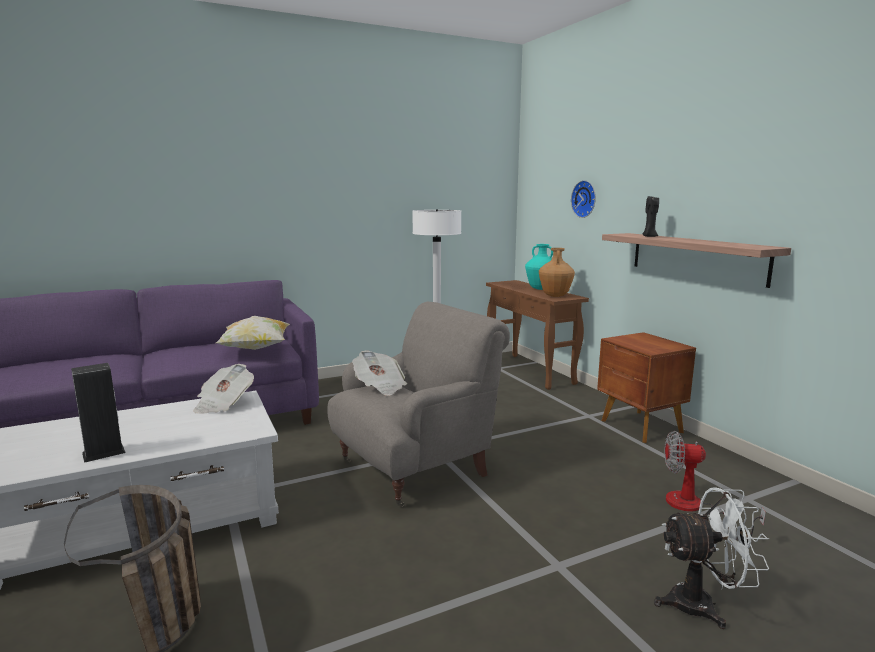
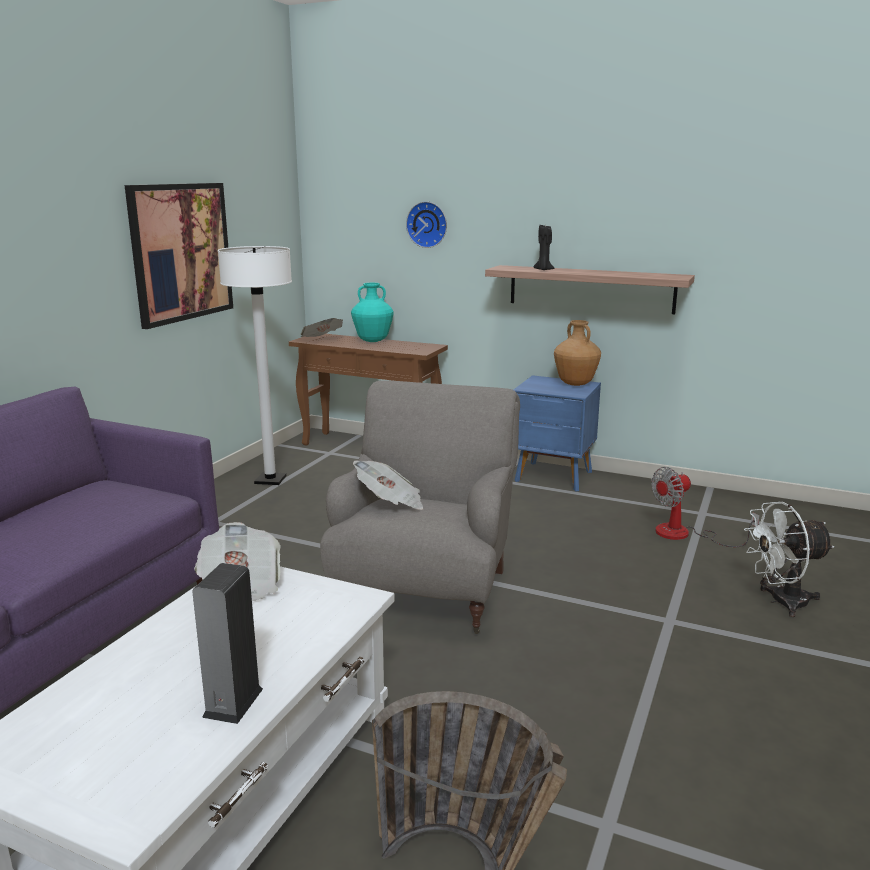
camera: 40 degrees left, 5 degrees up
pillow [216,316,290,350] -> none
brown vase [539,248,575,297] -> brown vase moved to [554,320,601,386]
brown nightstand [597,332,696,443] -> blue nightstand [514,375,601,492]
white fan [654,487,769,629] -> white fan turned 150 degrees counterclockwise [744,502,835,617]
none -> picture [125,183,233,329]
none -> newspaper [300,318,343,337]

